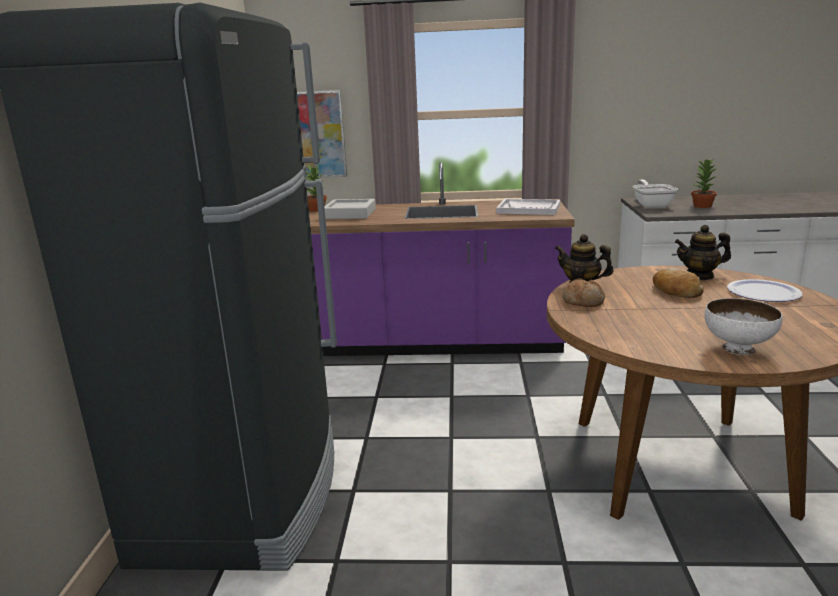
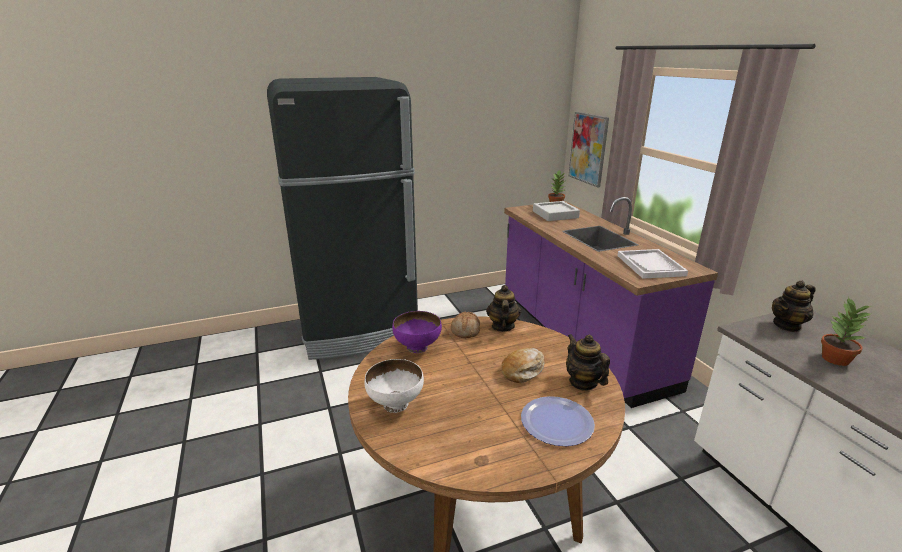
camera: 65 degrees right, 5 degrees up
frying pan [633,180,678,208] -> teapot [772,280,816,332]
none -> purple bowl [392,311,442,353]

